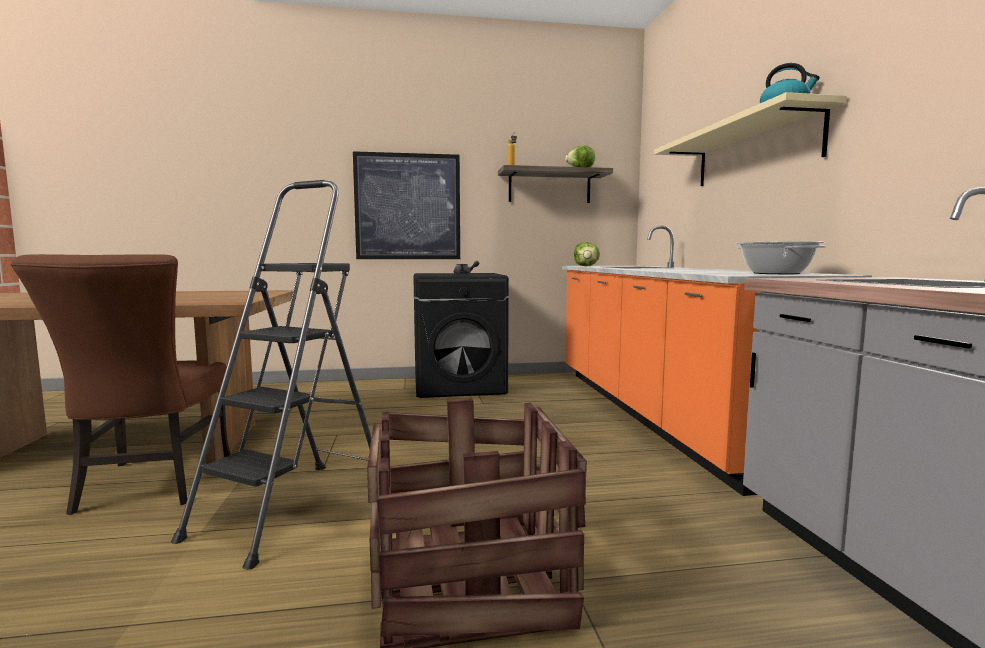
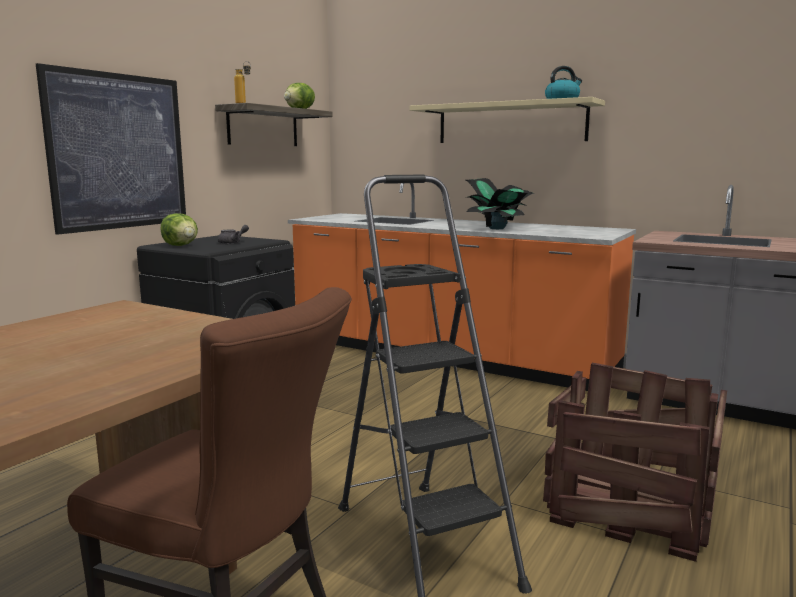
camera: 50 degrees left, 5 degrees up
lettuce [574,242,600,266] -> lettuce moved to [161,213,198,246]
cooking pot [736,241,826,274] -> none
none -> potted plant [465,178,535,229]

